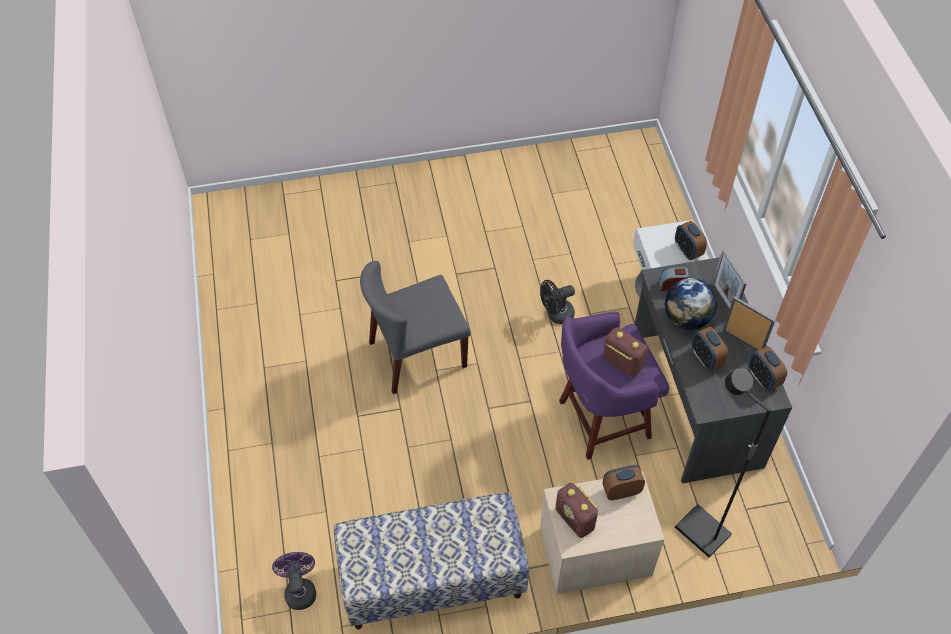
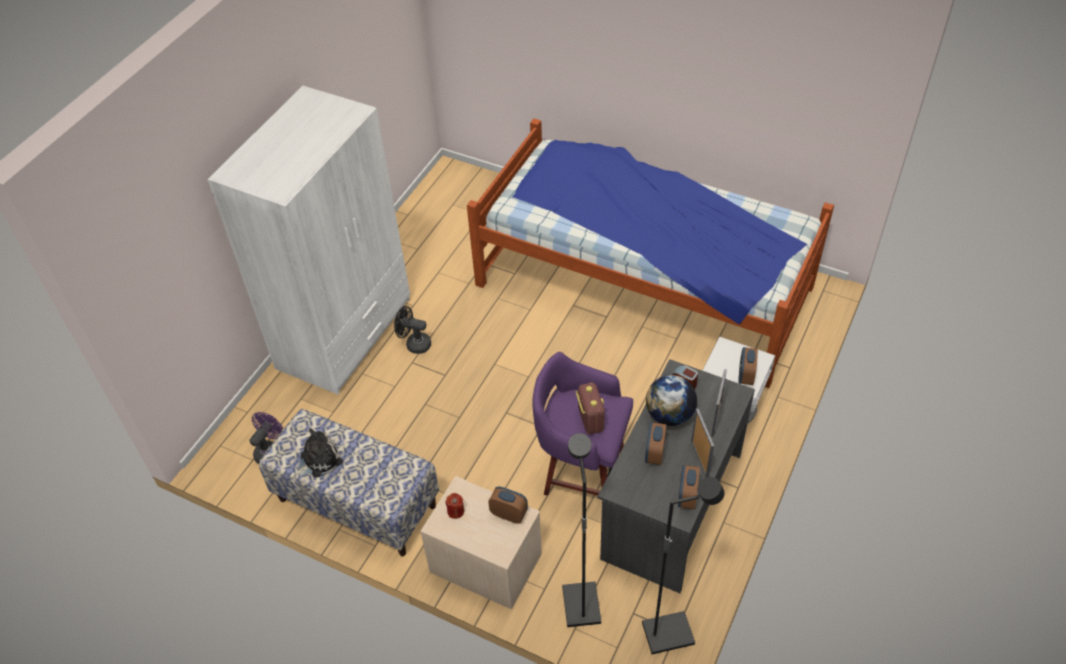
camera: 40 degrees right, 5 degrees down
grey chair [360,261,470,394] -> none
black fan [540,280,575,324] -> black fan moved to [394,306,431,354]
radio [555,483,599,538] -> red candle [445,493,464,519]
none -> white wardrobe [207,86,410,394]
none -> plush toy [294,429,343,478]
none -> bed [467,118,834,388]
none -> black floor lamp [642,477,724,654]

